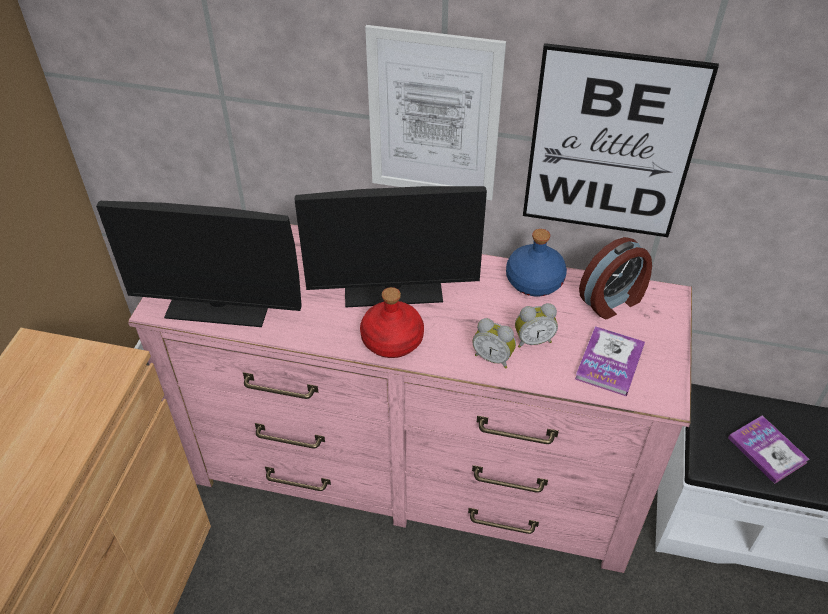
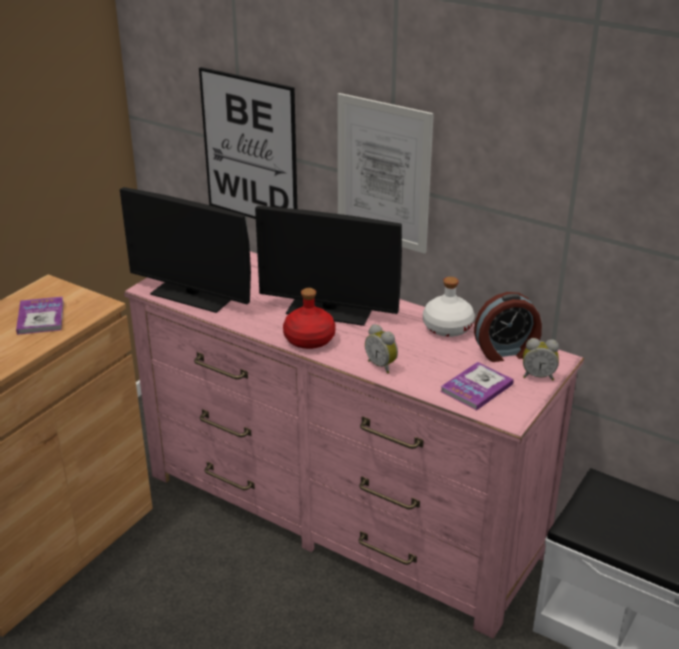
camera: 20 degrees right, 15 degrees down
blue bottle [506,229,567,296] -> white bottle [423,277,475,337]
alarm clock [515,303,558,348] -> alarm clock moved to [523,338,559,381]
picture [523,43,719,237] -> picture moved to [199,67,297,219]
book [728,416,809,484] -> book moved to [16,297,64,335]

